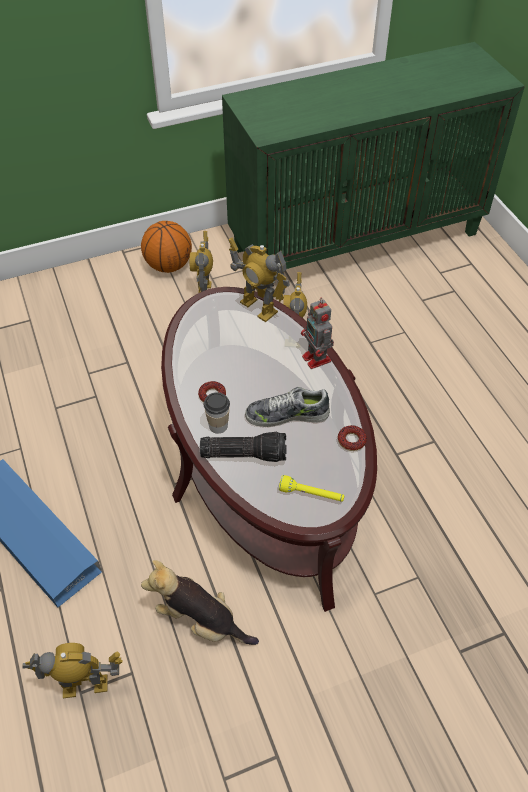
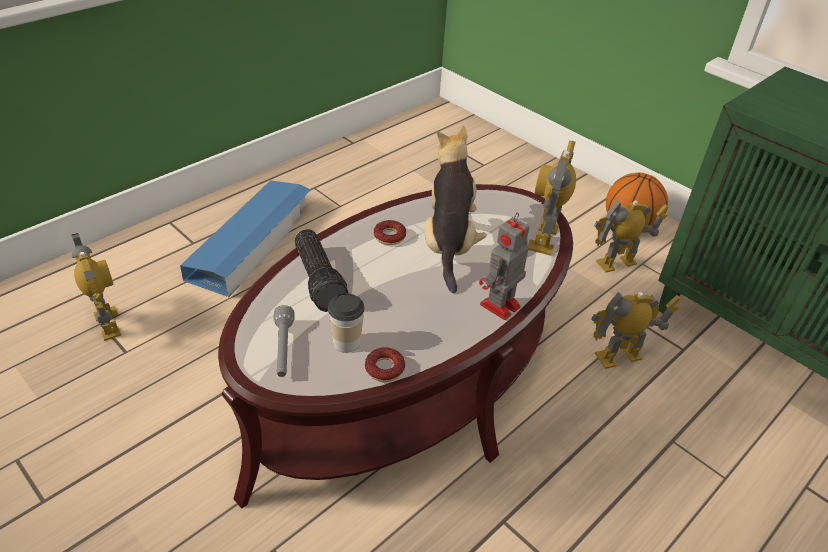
camera: 65 degrees right, 10 degrees down
plush toy [141,560,259,645] -> plush toy moved to [424,126,486,293]
cup [204,392,230,434] -> cup moved to [328,292,364,353]
shoe [245,387,330,427] -> none
yellow flashlight [279,475,345,502] -> grey flashlight [273,305,295,377]

